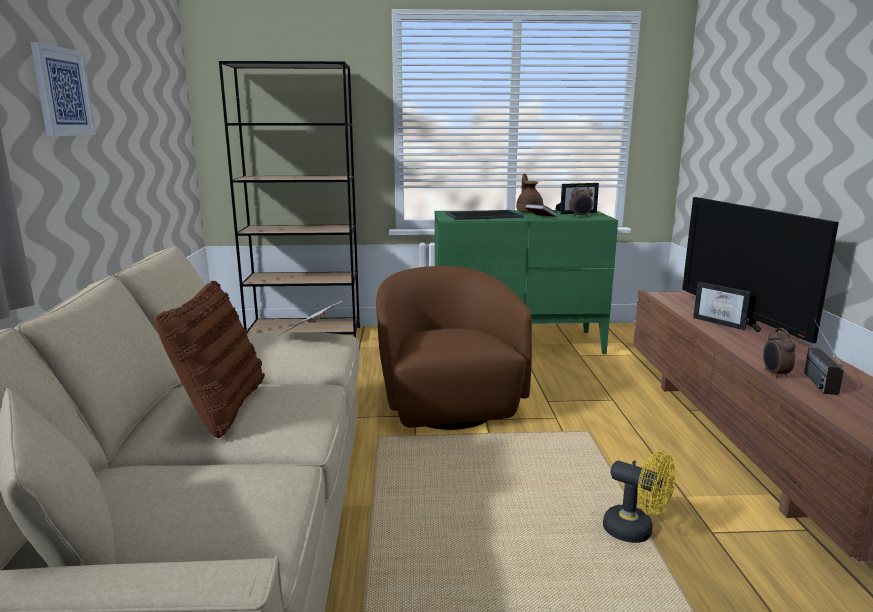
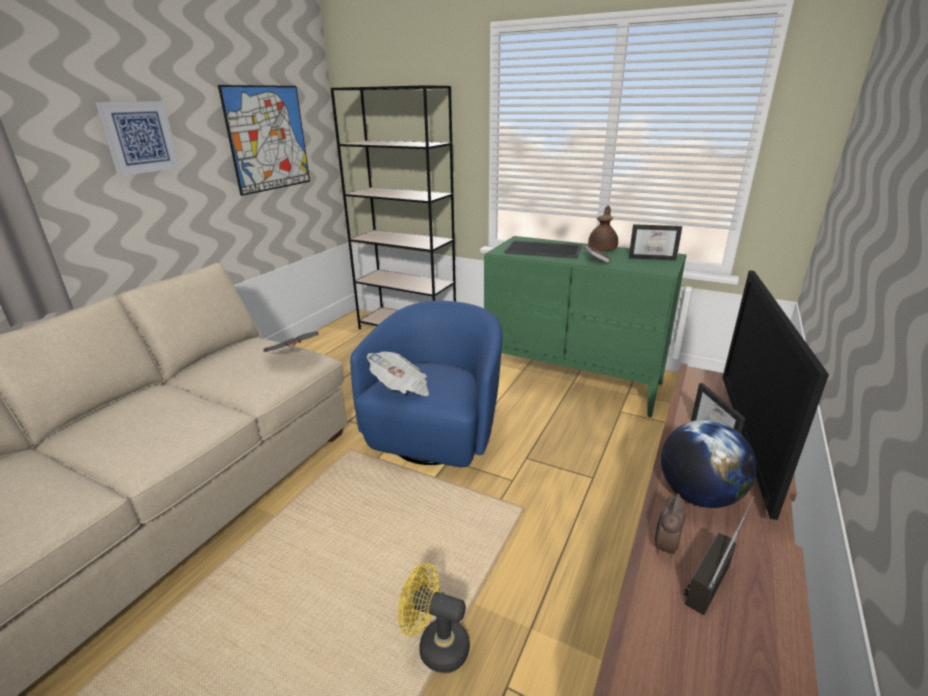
camera: 30 degrees right, 10 degrees up
brown pillow [155,281,265,438] -> none
brown armchair [376,266,532,430] -> blue armchair [350,301,503,467]
alarm clock [569,185,593,217] -> none
yellow fan [603,451,676,543] -> yellow fan turned 135 degrees clockwise [398,562,470,673]
none -> picture [218,85,310,196]
none -> newspaper [367,352,429,396]
none -> globe [661,420,756,508]

